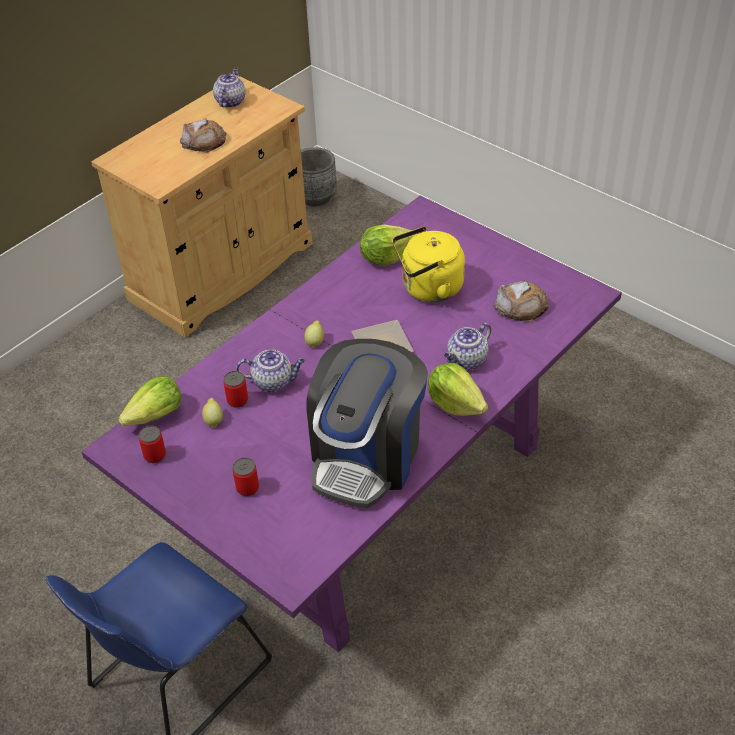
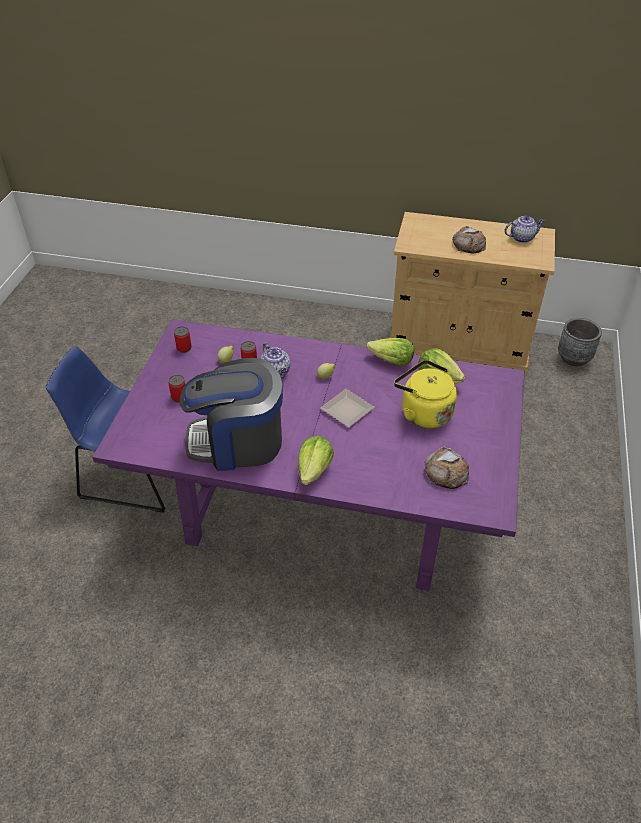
camera: 60 degrees right, 0 degrees up
lettuce [118,376,181,426] -> lettuce moved to [366,338,414,366]
teapot [444,323,491,370] -> none

